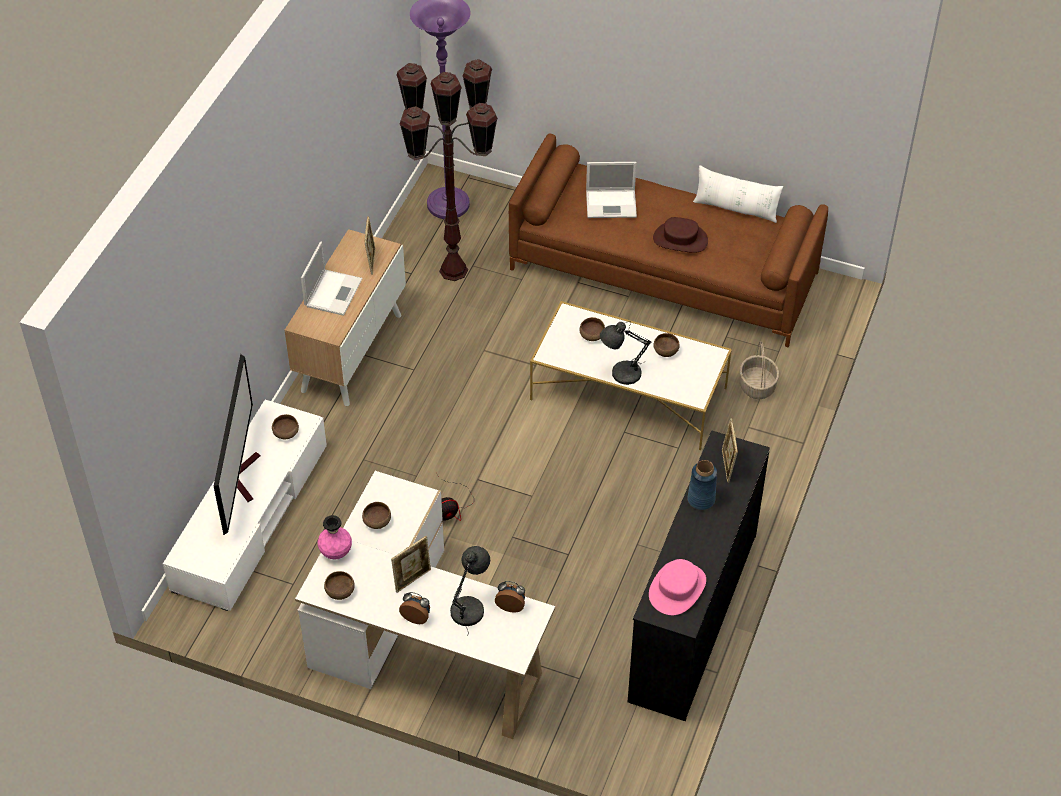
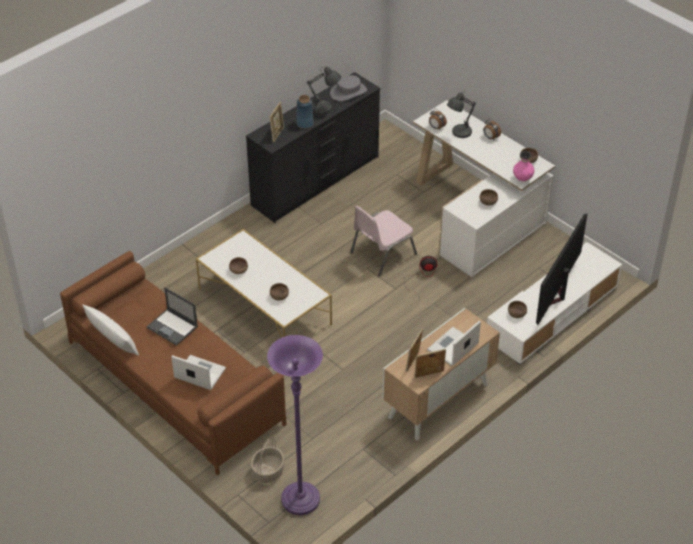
camera: 155 degrees left, 5 degrees down
picture frame [391,536,431,593] -> picture frame moved to [415,349,446,378]
brown floor lamp [396,59,498,281] -> none
grey table lamp [600,321,651,385] -> grey table lamp moved to [307,67,341,114]
pink hat [649,559,706,615] -> grey hat [330,75,367,101]
brown hat [653,217,708,253] -> laptop [147,287,198,346]
basket [740,341,779,399] -> basket moved to [251,437,284,483]
none -> pink chair [350,206,417,276]

